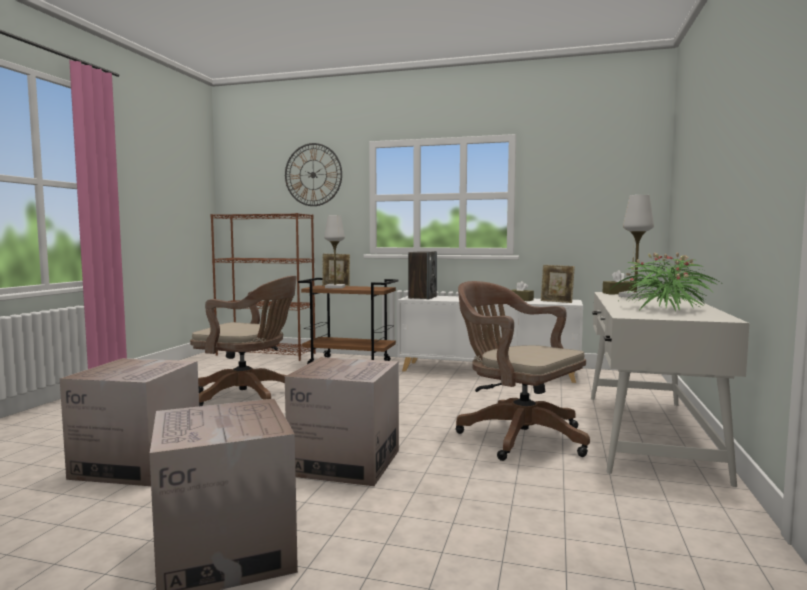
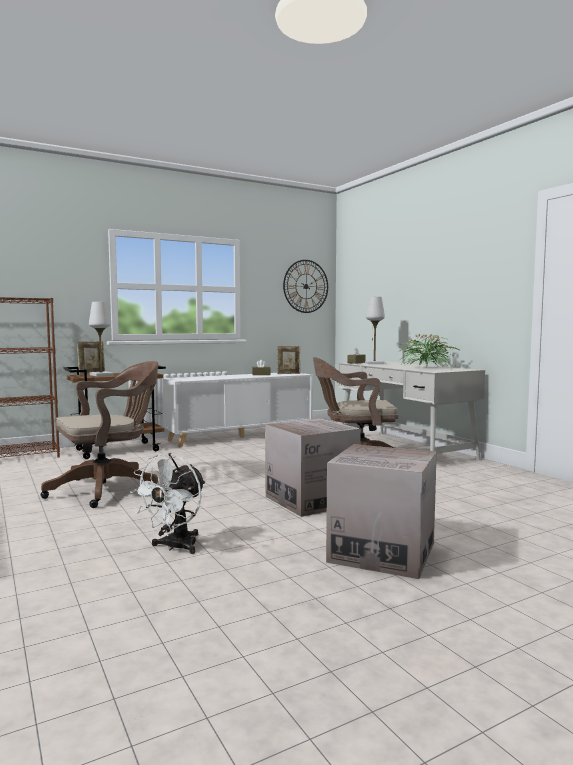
camera: 45 degrees left, 0 degrees up
cardboard box [60,358,199,486] -> white fan [130,453,206,554]
wall clock [285,143,342,206] -> wall clock moved to [283,260,328,313]
speaker [408,251,437,300] -> none

